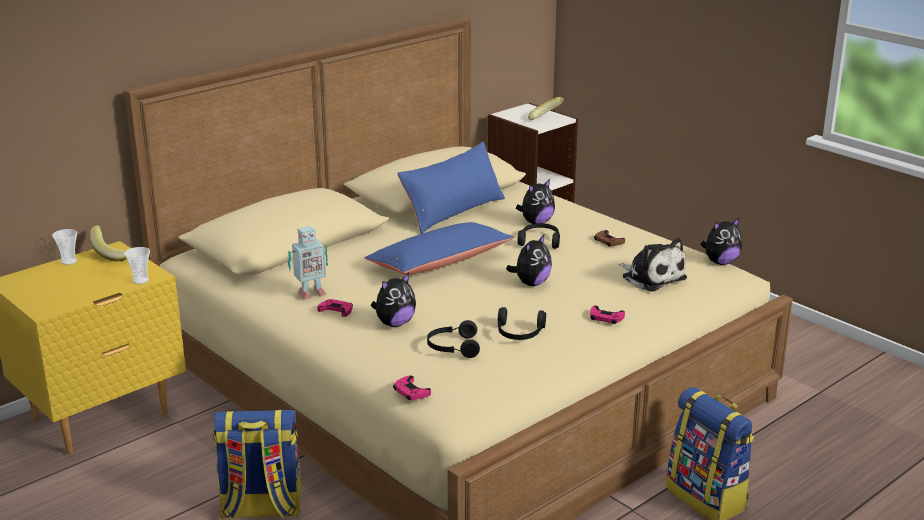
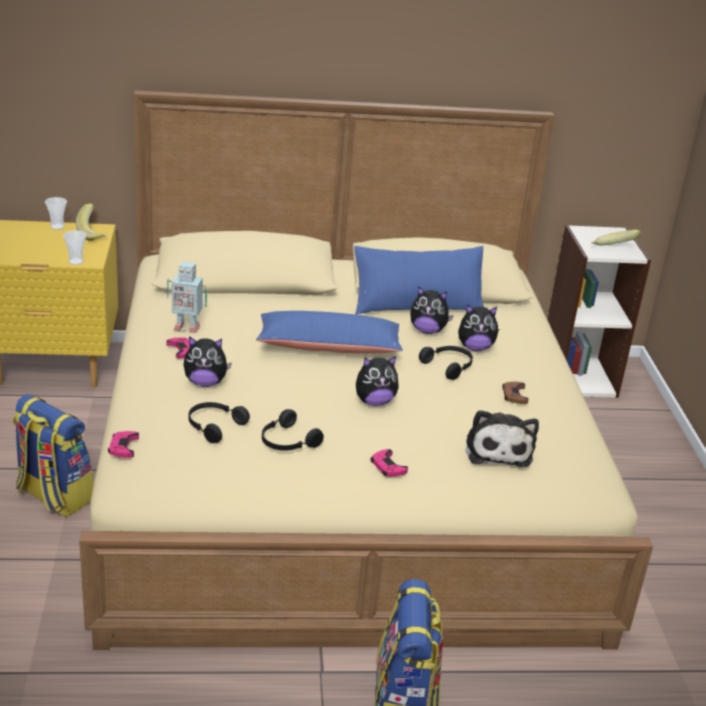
camera: 35 degrees right, 5 degrees up
plush toy [700,218,742,265] -> plush toy moved to [410,286,454,334]

